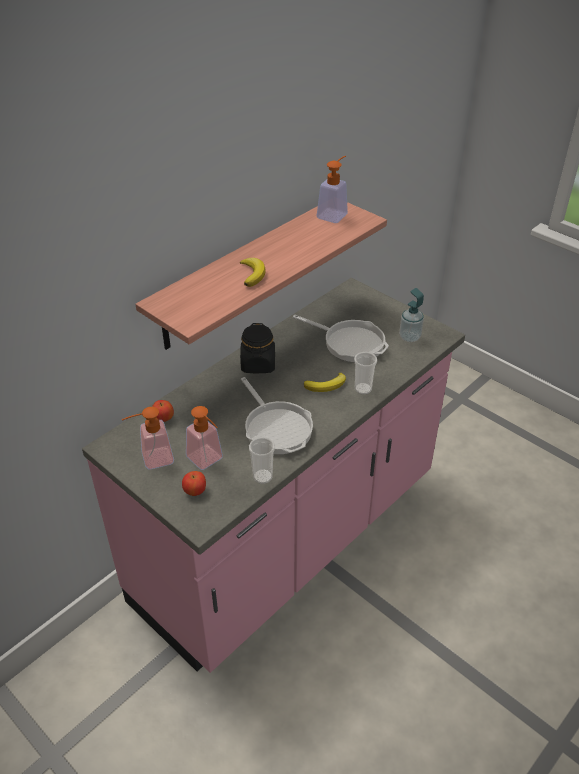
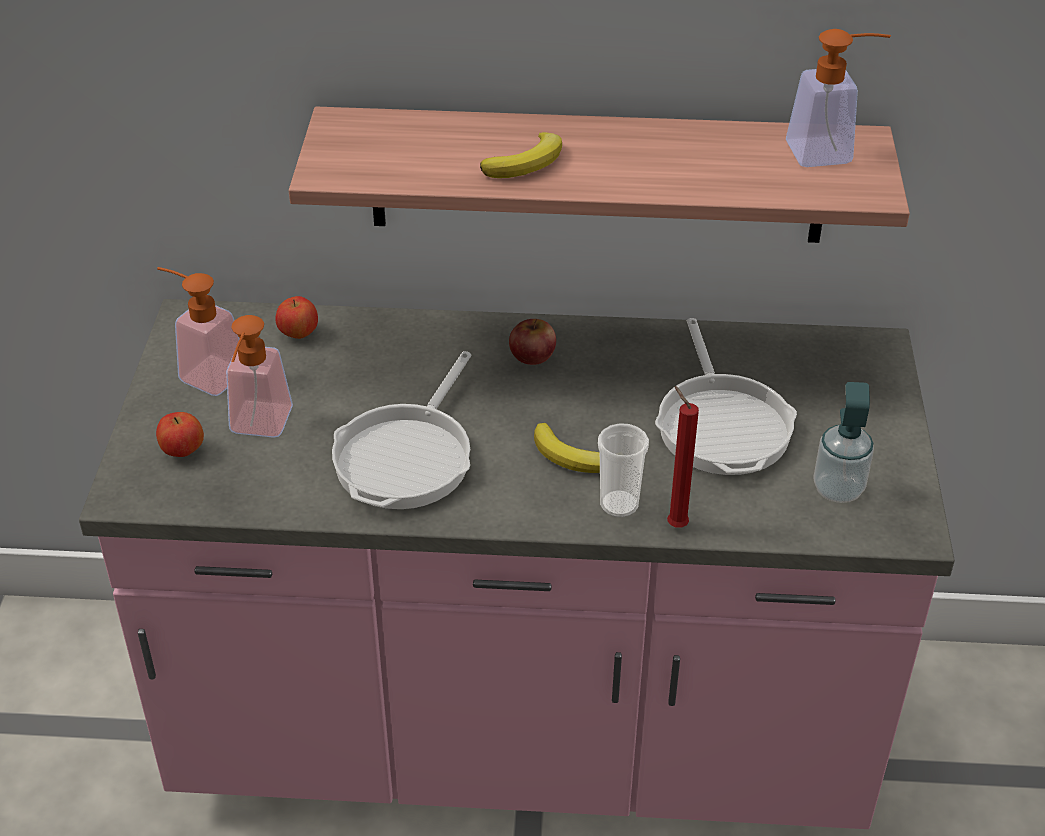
camera: 50 degrees right, 0 degrees up
black jar [240,323,275,373] -> apple [509,319,556,365]
cup [249,437,275,484] -> none
none -> red candle [667,386,699,528]

